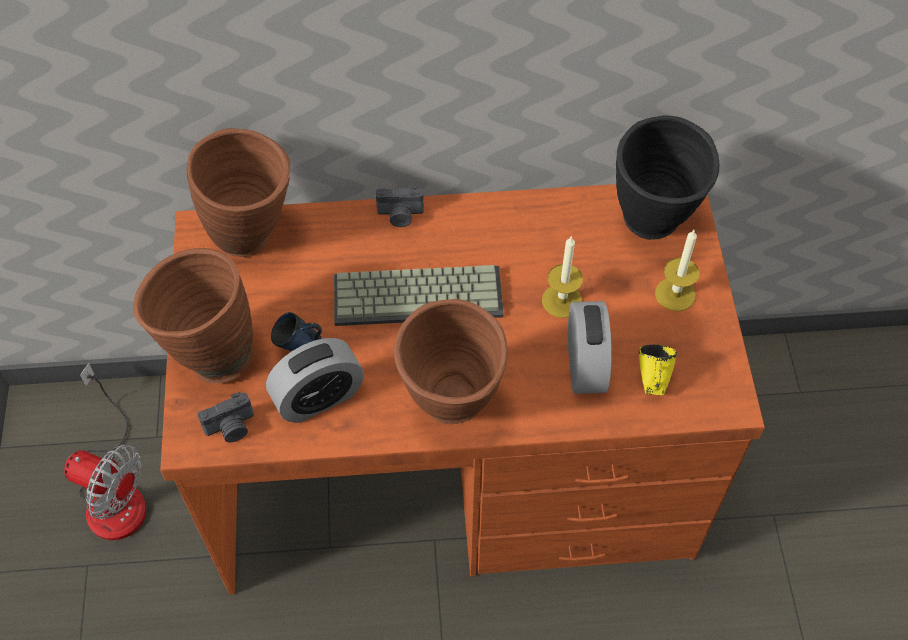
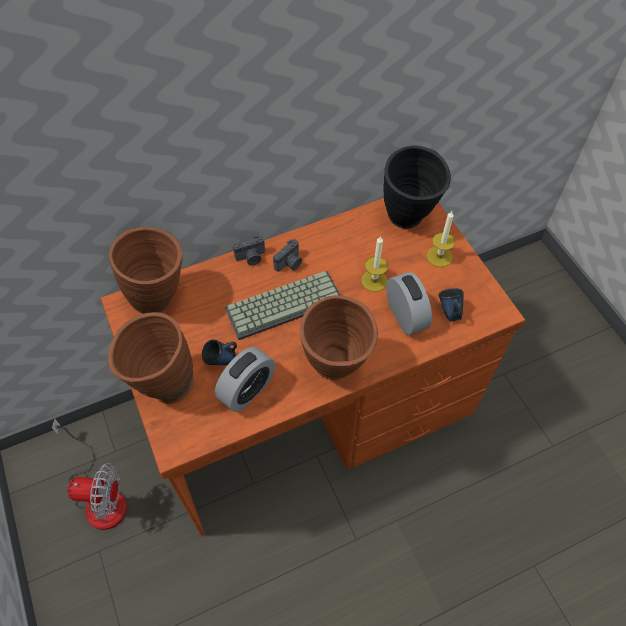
camera: 20 degrees left, 0 degrees up
camera [198,392,254,442] -> camera moved to [273,239,302,272]
yellow mug [639,345,677,395] -> blue mug [439,289,464,322]

